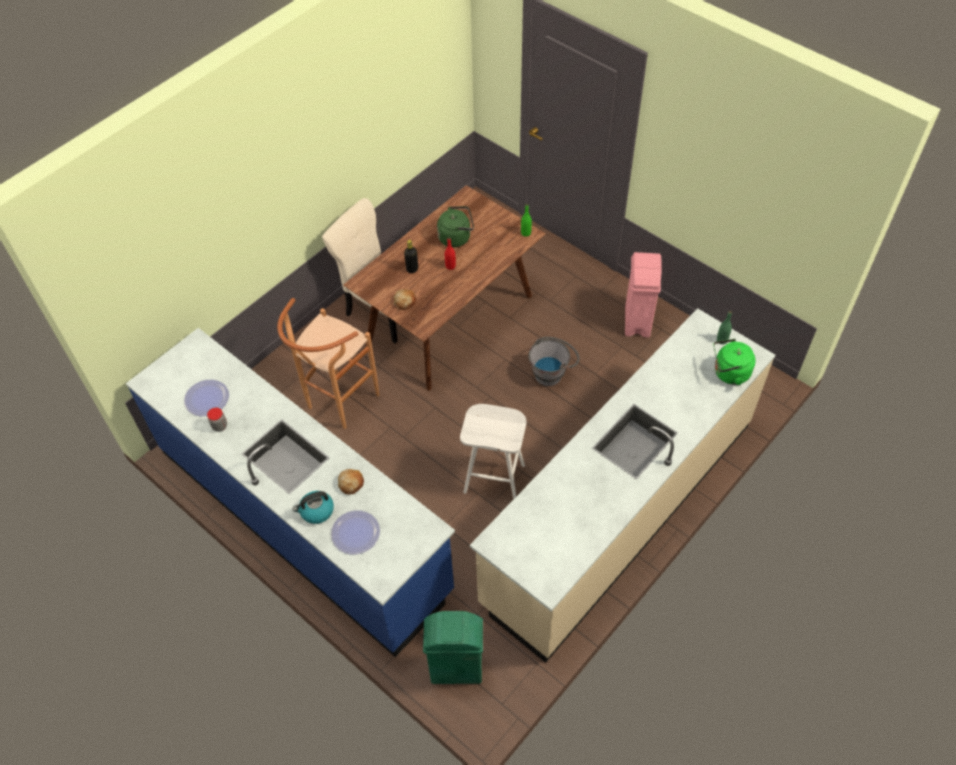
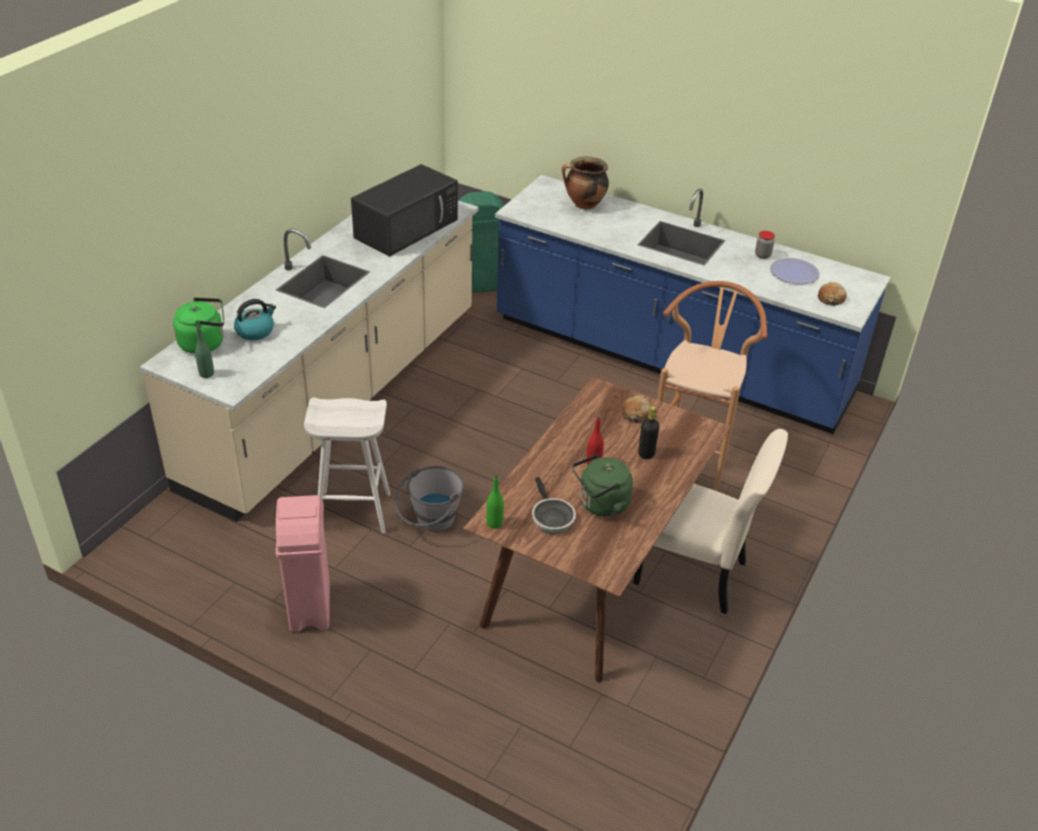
camera: 165 degrees right, 15 degrees down
kettle [293,491,334,524] -> kettle moved to [234,299,276,340]
plate [331,510,380,554] -> cooking pot [562,156,609,209]
bread [338,469,364,495] -> bread moved to [818,282,847,306]
white stool [460,404,526,499] -> white stool moved to [304,398,391,534]
none -> black microwave [351,164,458,257]
none -> frying pan [532,477,576,533]

